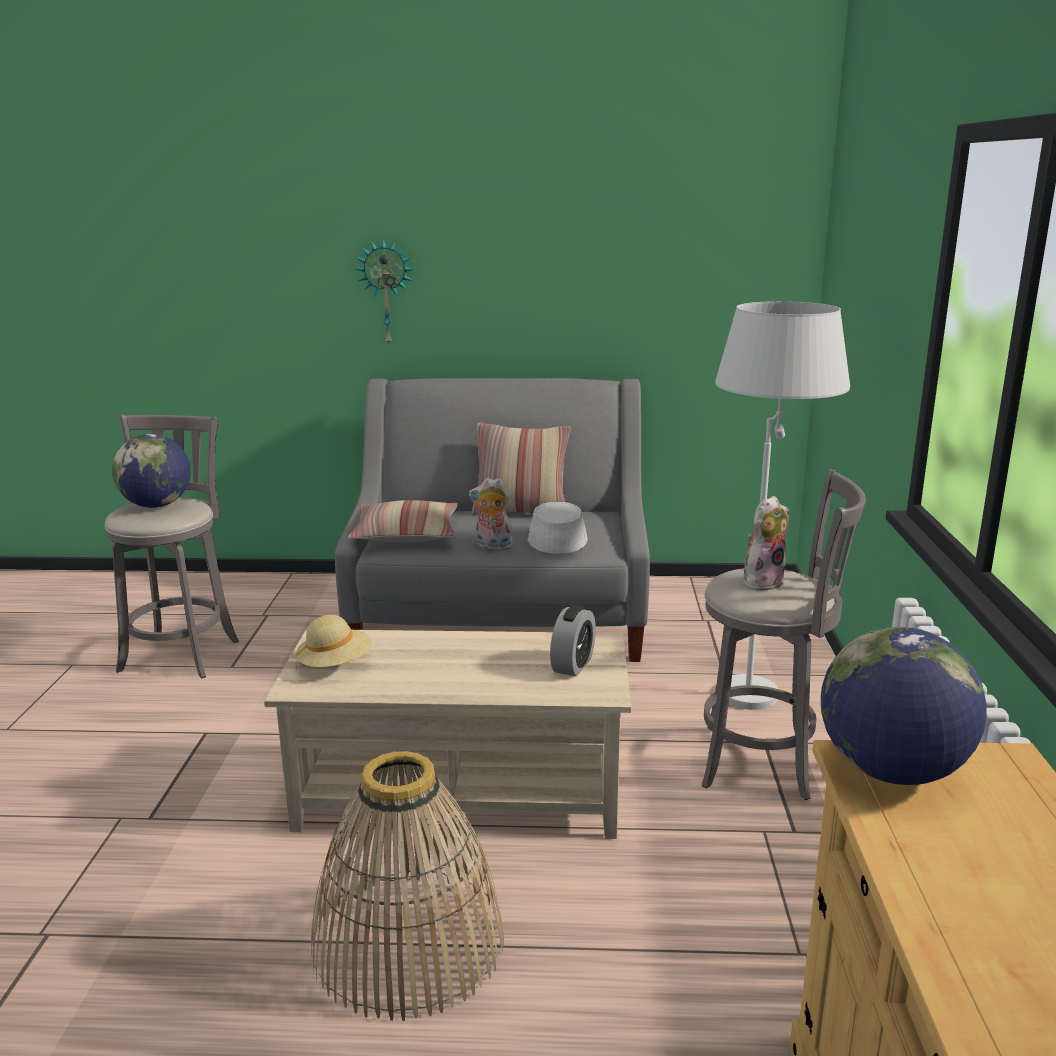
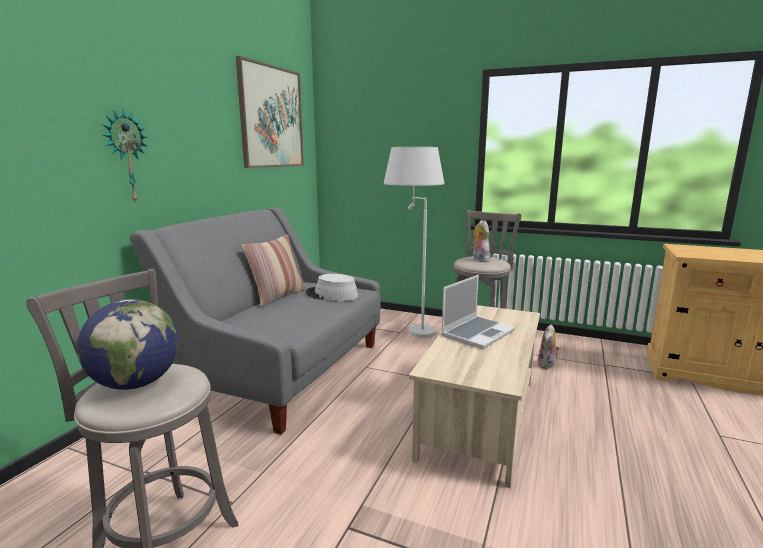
camera: 70 degrees left, 5 degrees down
beige hat [296,615,372,669] -> none
basket [311,751,504,1021] -> none
pillow [348,500,458,543] -> none
plush toy [469,478,515,550] -> plush toy moved to [537,324,560,369]
alarm clock [550,605,596,677] -> none
globe [821,627,987,785] -> none
none -> picture [236,56,304,168]
none -> laptop [441,275,516,349]

